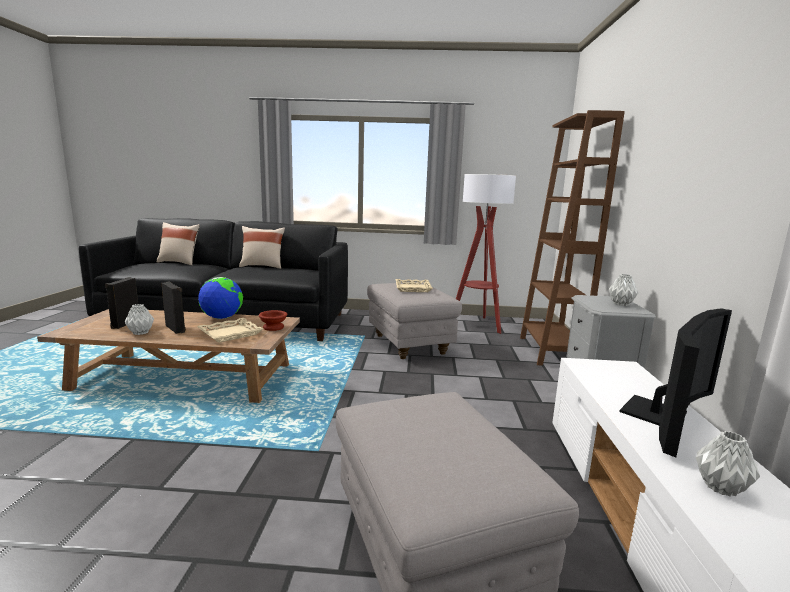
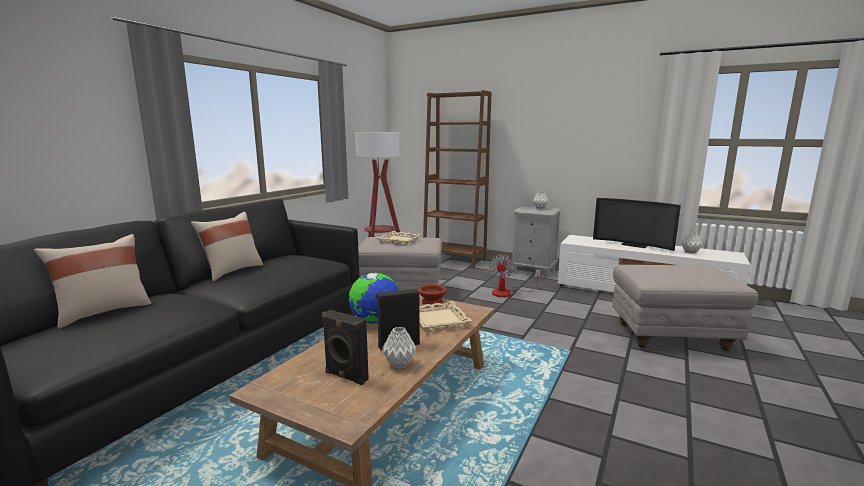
camera: 65 degrees left, 0 degrees up
television [620,308,732,457] -> television turned 150 degrees clockwise [593,198,681,251]
none -> fan [489,255,540,297]

